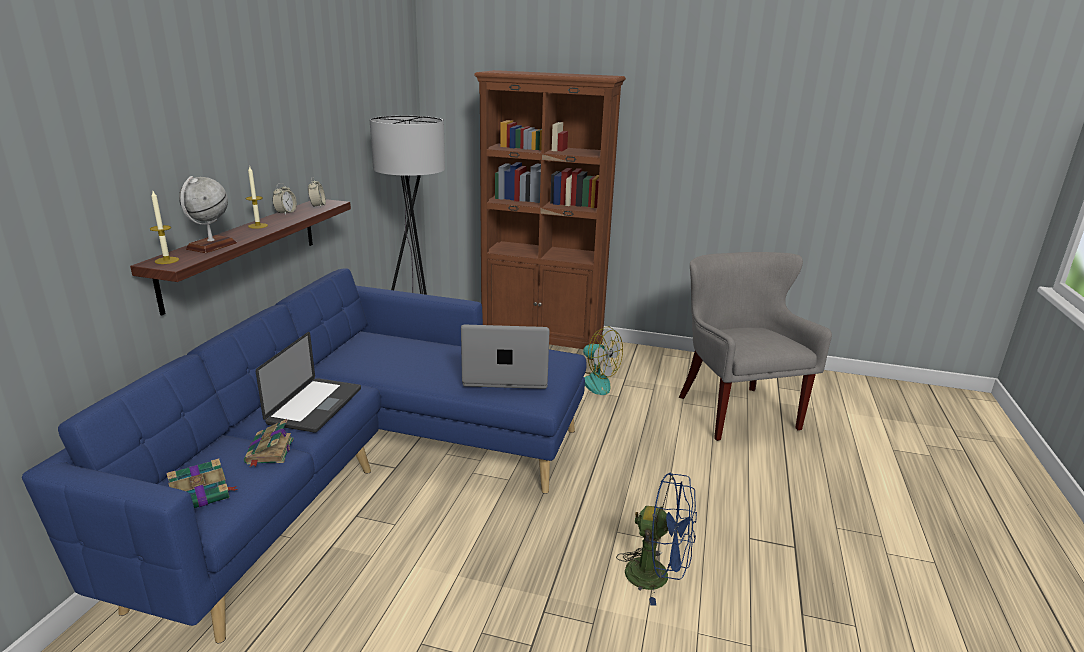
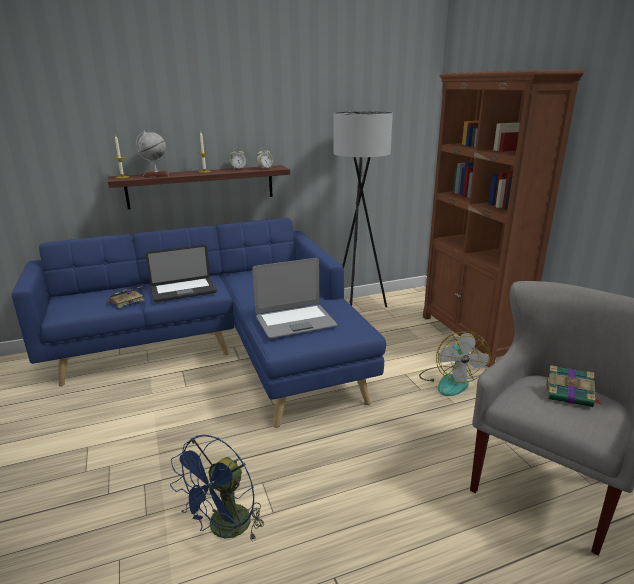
camera: 55 degrees right, 0 degrees up
book [166,458,238,508] -> book moved to [546,365,601,407]
laptop [461,324,550,389] -> laptop turned 105 degrees clockwise [252,258,337,338]
blue fan [616,473,697,606] -> blue fan turned 45 degrees clockwise [170,435,264,542]

